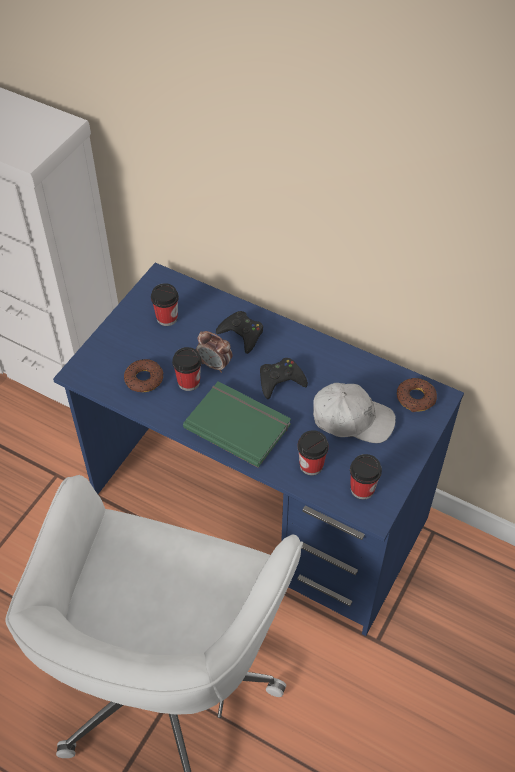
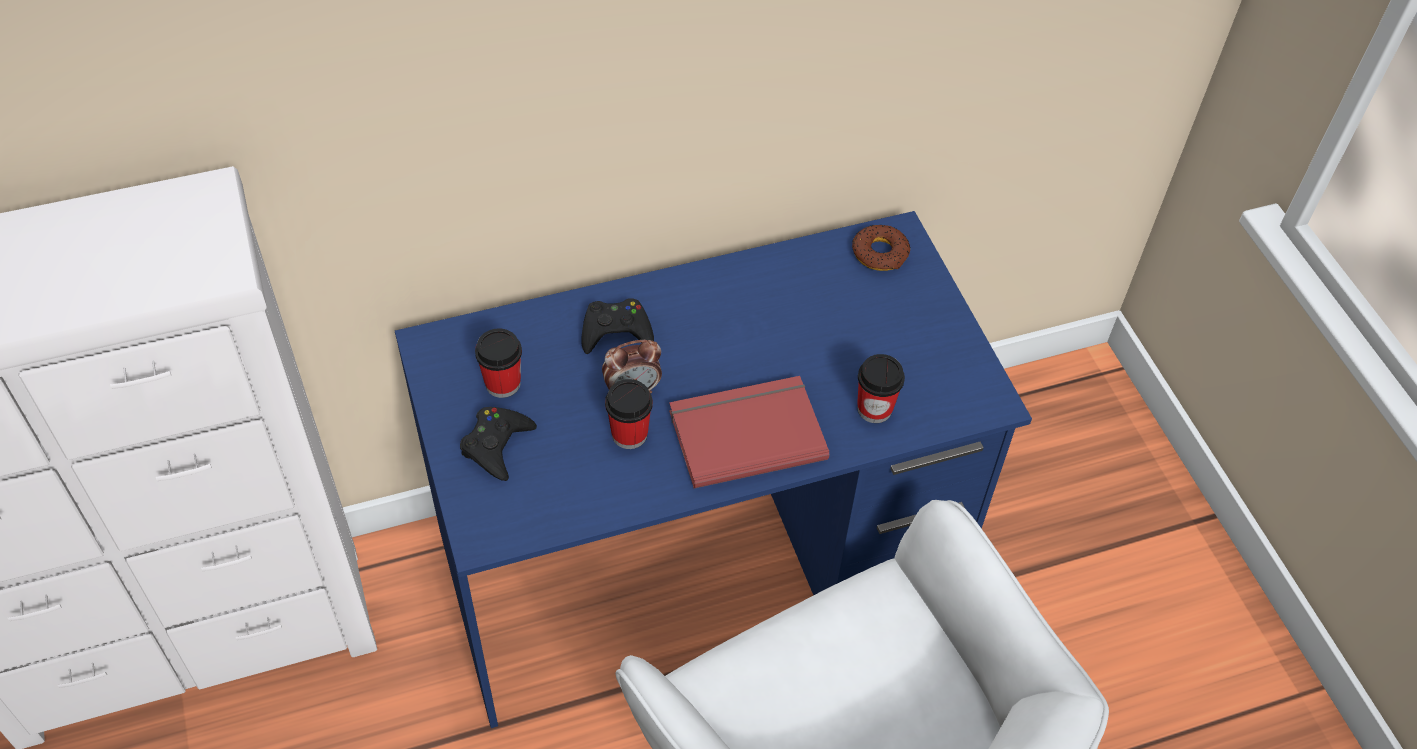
camera: 50 degrees left, 0 degrees up
donut [124,359,163,392] -> none
green book [183,381,291,468] -> red book [669,376,829,489]
black game controller [260,358,308,399] -> black game controller moved to [460,407,537,481]
white cap [313,383,396,443] -> none
cup [350,454,382,500] -> none

